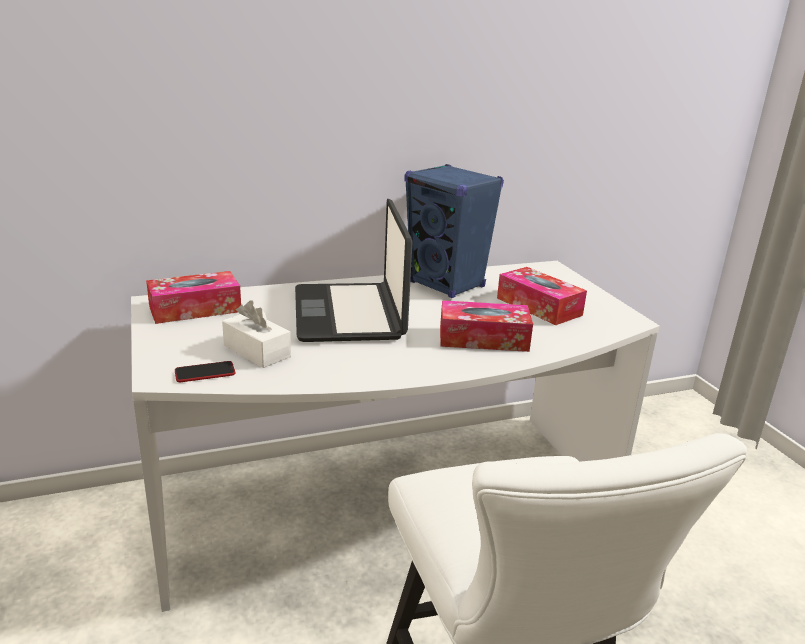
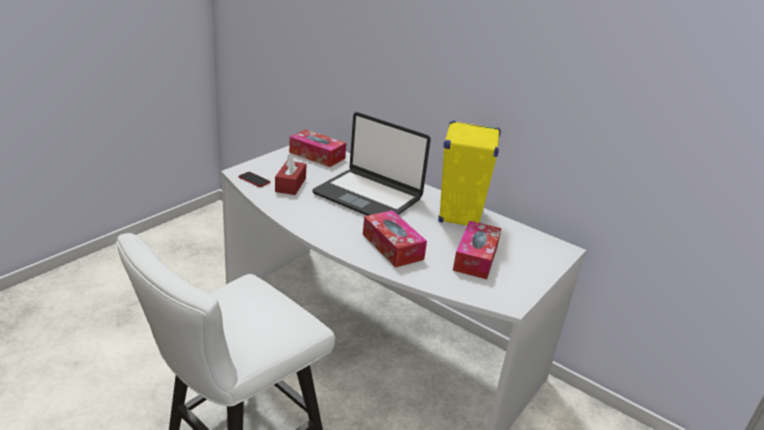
camera: 55 degrees right, 5 degrees up
white tissue box [222,300,291,368] -> red tissue box [275,154,306,195]
laptop [295,199,413,342] -> laptop turned 105 degrees counterclockwise [312,112,431,216]
blue speaker [405,164,504,298] -> yellow speaker [438,120,501,225]

